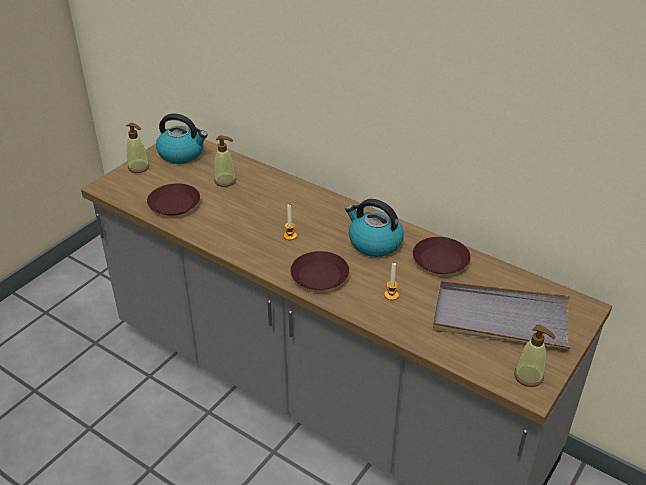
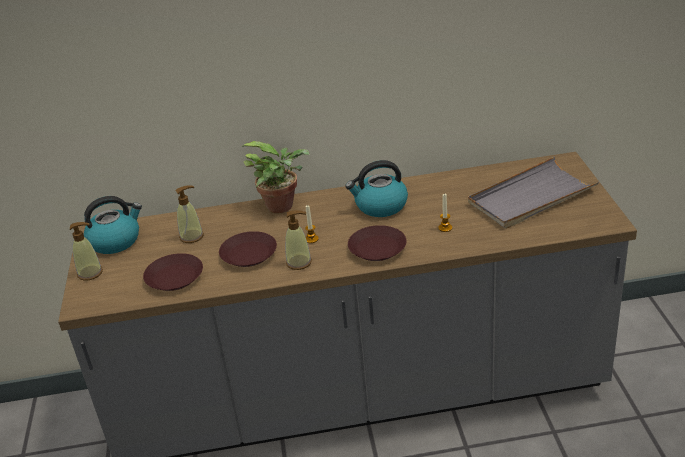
camera: 40 degrees left, 5 degrees down
brown plate [413,237,471,274] -> brown plate moved to [219,231,277,267]
soap dispenser [514,324,556,387] -> soap dispenser moved to [285,210,312,270]
none -> potted plant [242,141,310,213]

